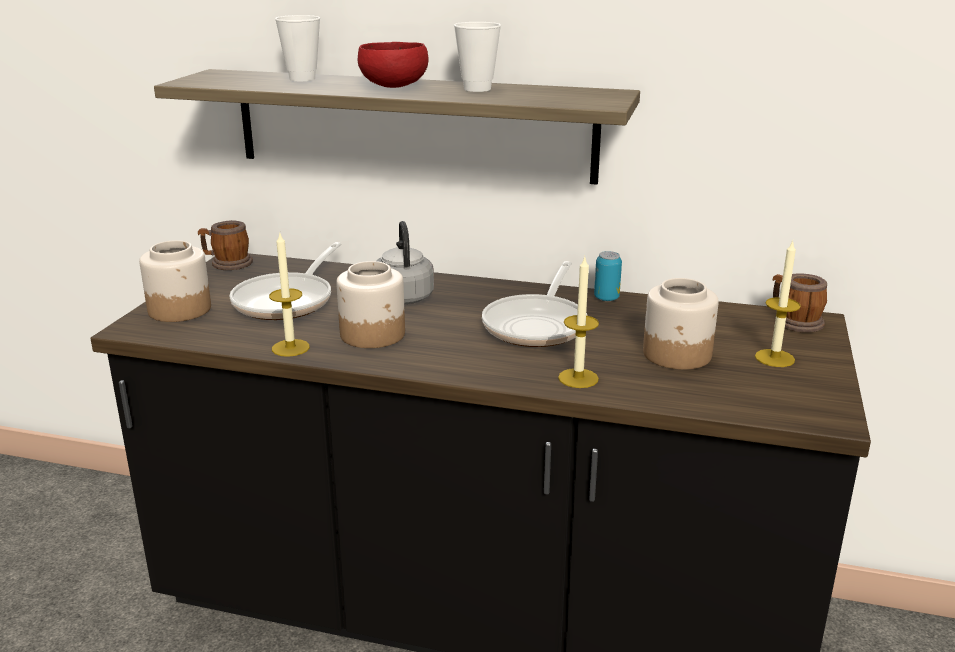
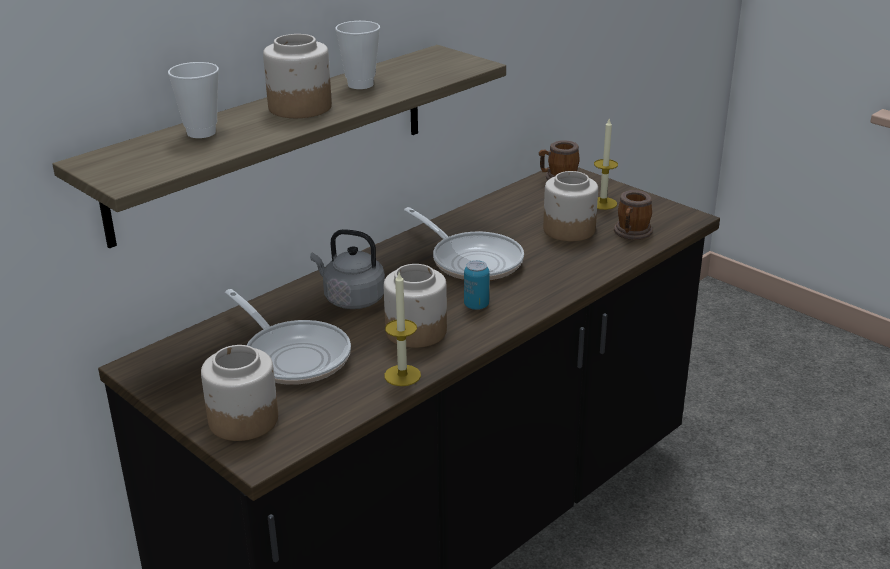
camera: 60 degrees left, 5 degrees up
mug [198,220,253,270] -> mug moved to [614,190,653,240]
red bowl [358,42,429,88] -> jar [263,34,332,118]
candle [558,257,599,388] -> none
can [594,251,622,301] -> can moved to [464,260,490,310]

